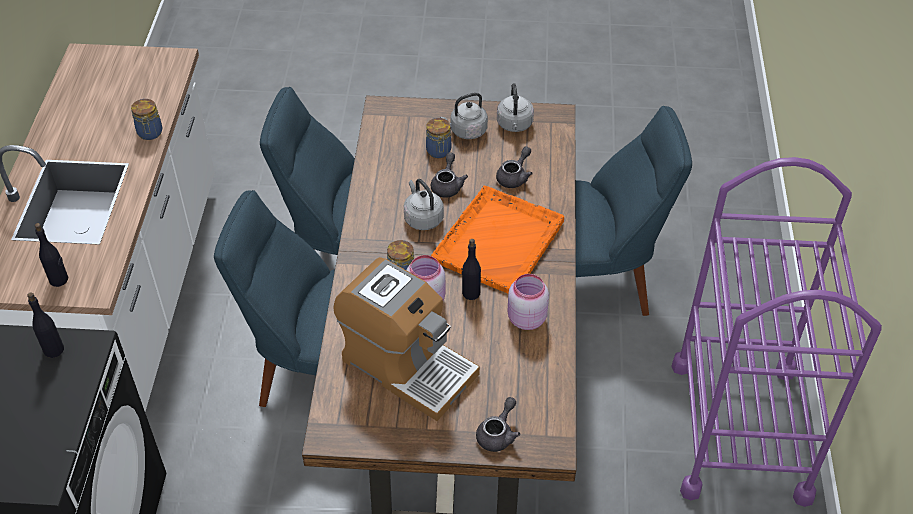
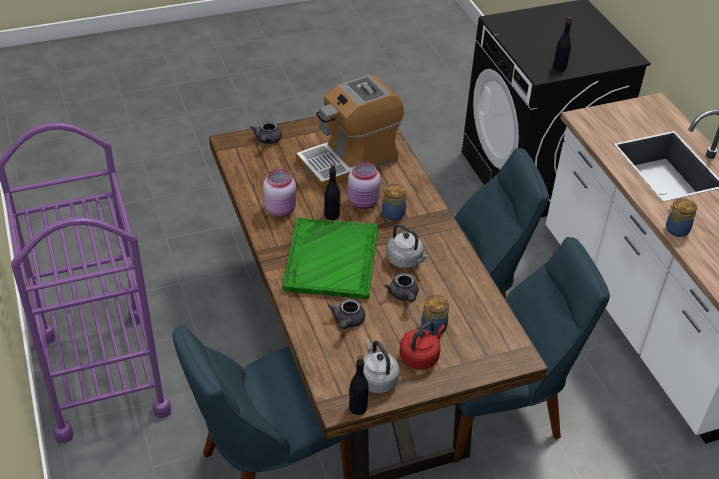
camera: 155 degrees right, 5 degrees down
black bottle [35,223,68,287] -> black bottle moved to [349,356,369,415]
coffee machine [333,257,480,421] -> coffee machine turned 45 degrees counterclockwise [296,75,404,190]
orange tray [431,186,564,294] -> green tray [283,217,378,299]
grey kettle [440,92,488,139] -> red kettle [399,321,445,370]

